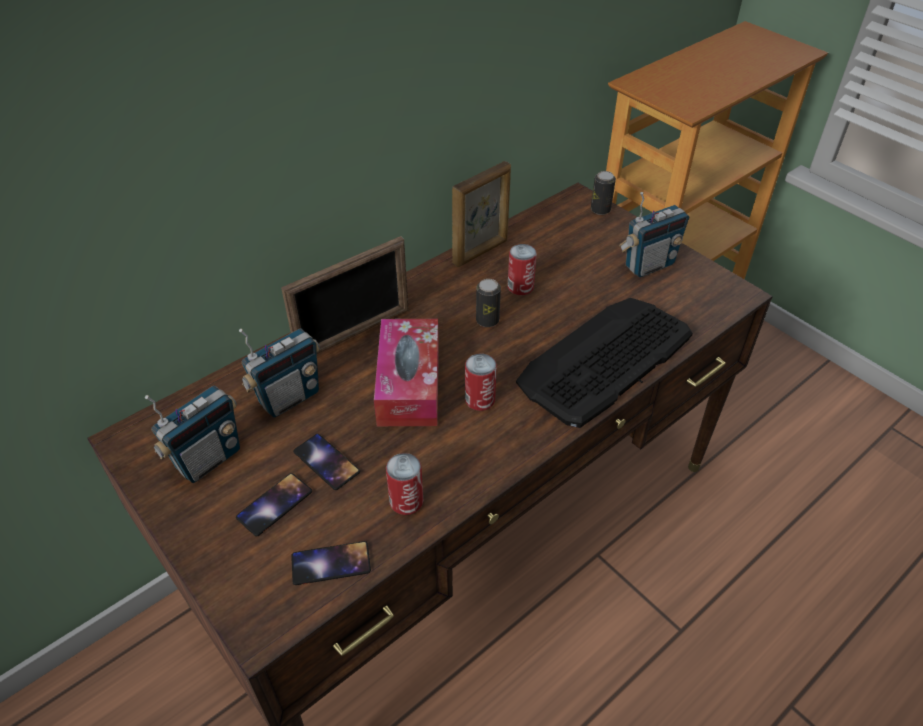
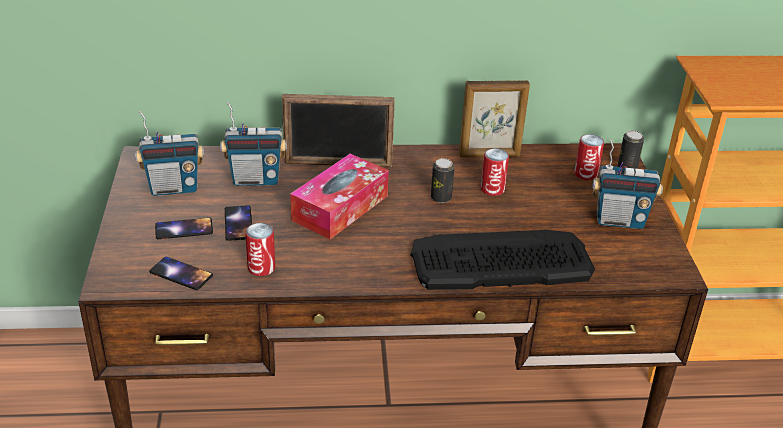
camera: 35 degrees right, 10 degrees down
can [465,354,497,411] -> can moved to [574,134,604,180]

